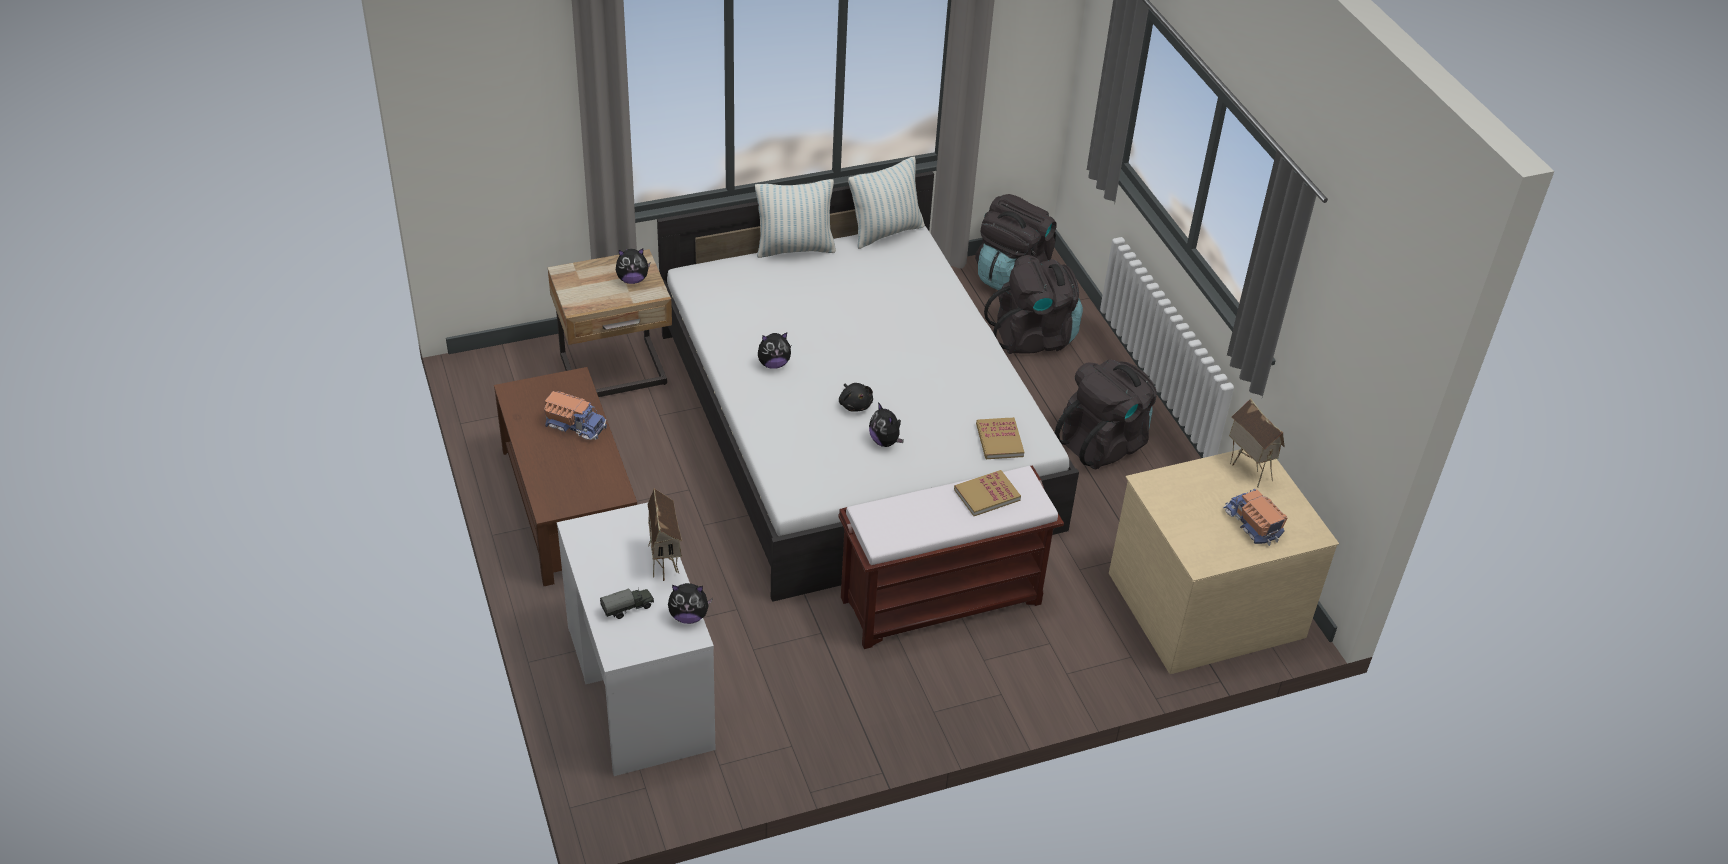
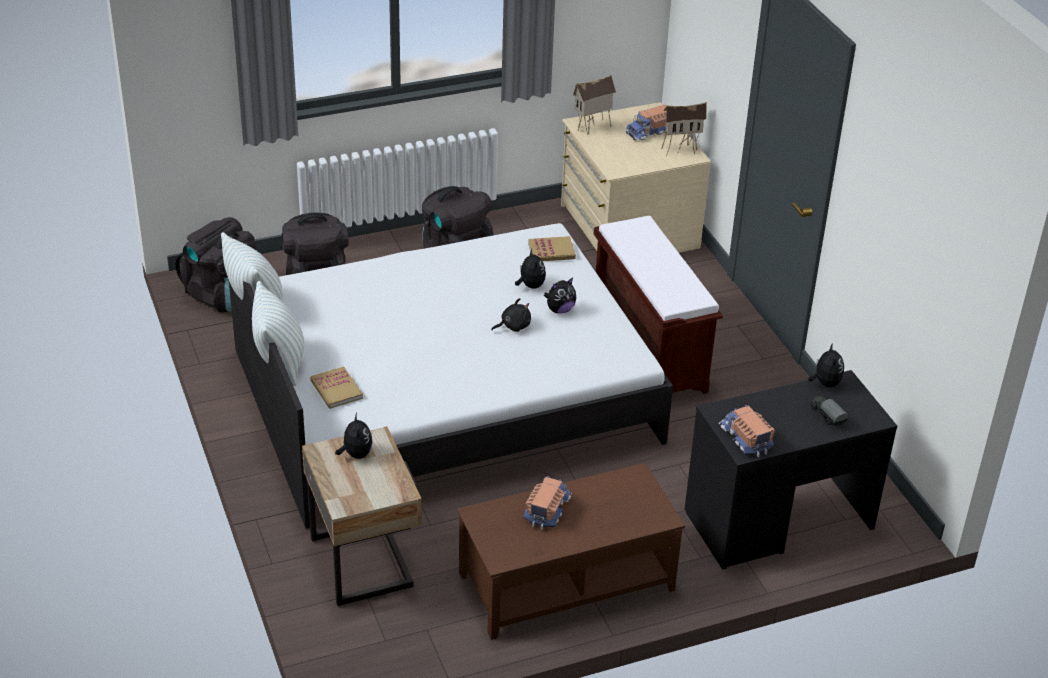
camera: 90 degrees left, 5 degrees down
white desk [557,503,716,776] -> black desk [685,370,897,570]
toy house [647,488,682,581] -> toy house moved to [661,102,707,157]
plush toy [758,332,791,369] -> plush toy moved to [515,249,546,288]
book [954,470,1021,516] -> book moved to [310,366,363,409]
none -> toy truck [719,405,775,457]

